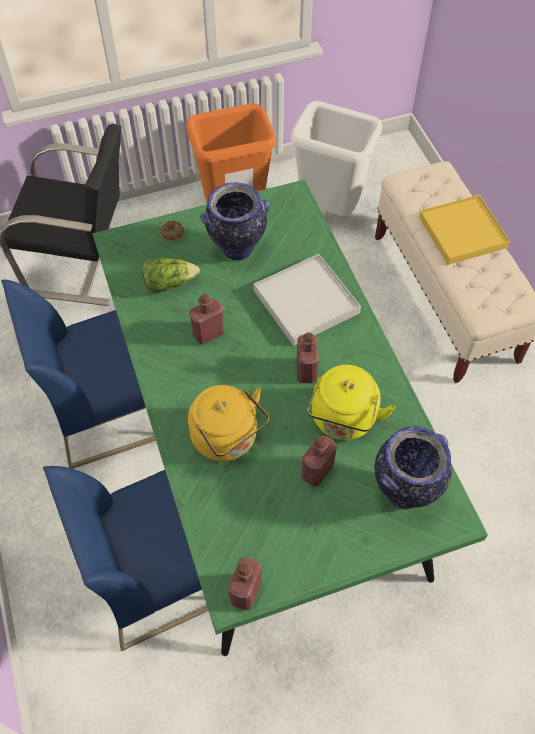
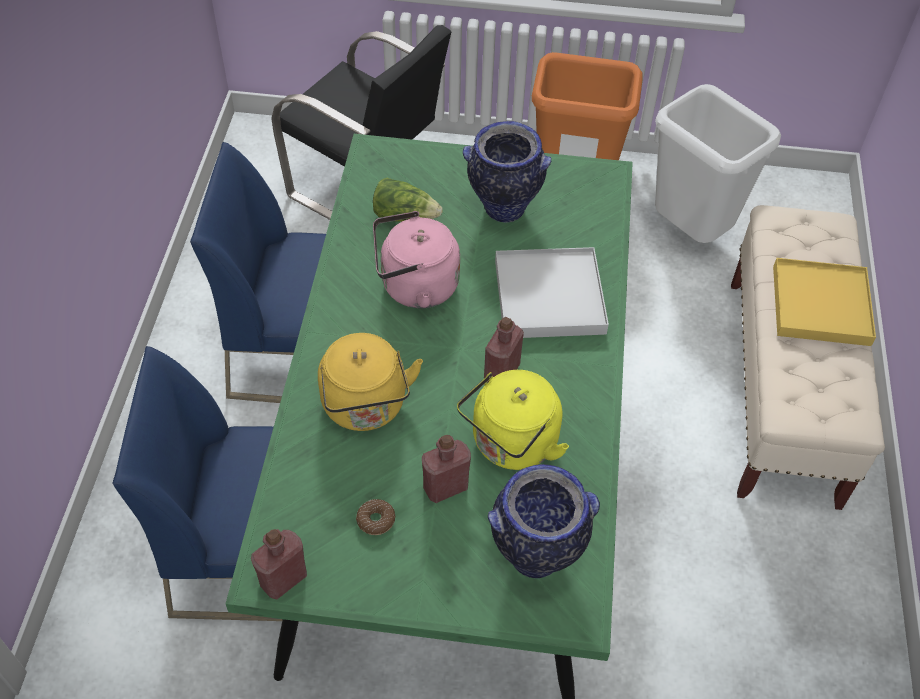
camera: 25 degrees right, 5 degrees down
donut [160,221,184,241] -> donut moved to [356,499,395,535]
red bottle [189,294,224,345] -> pink kettle [373,211,460,309]

